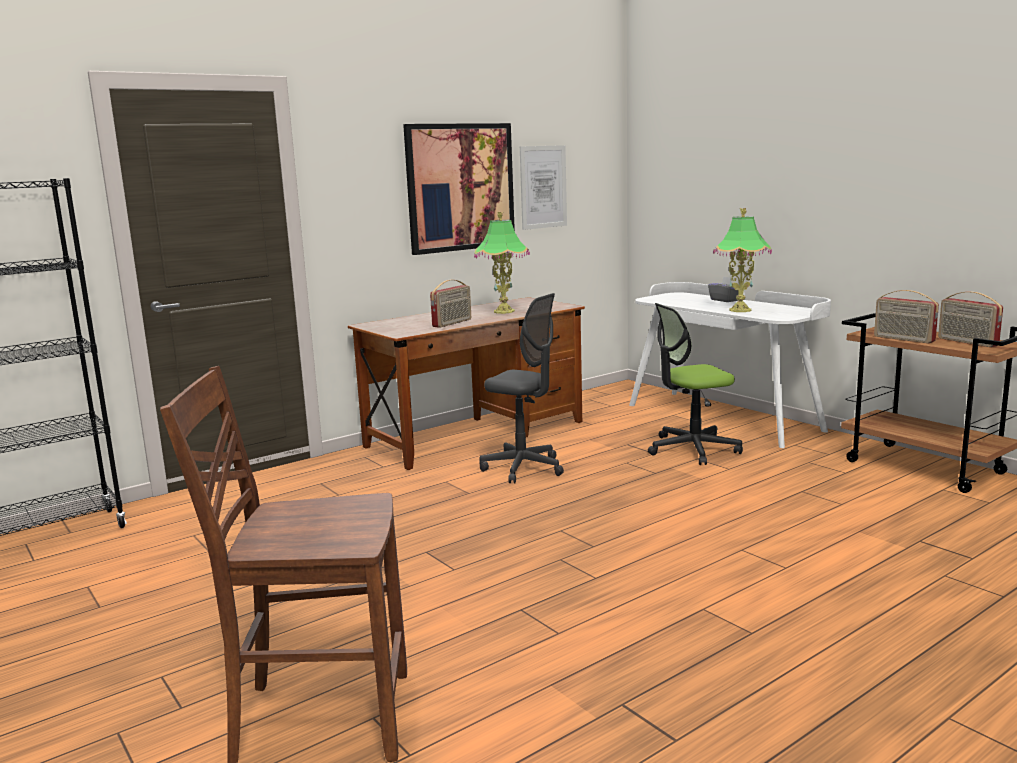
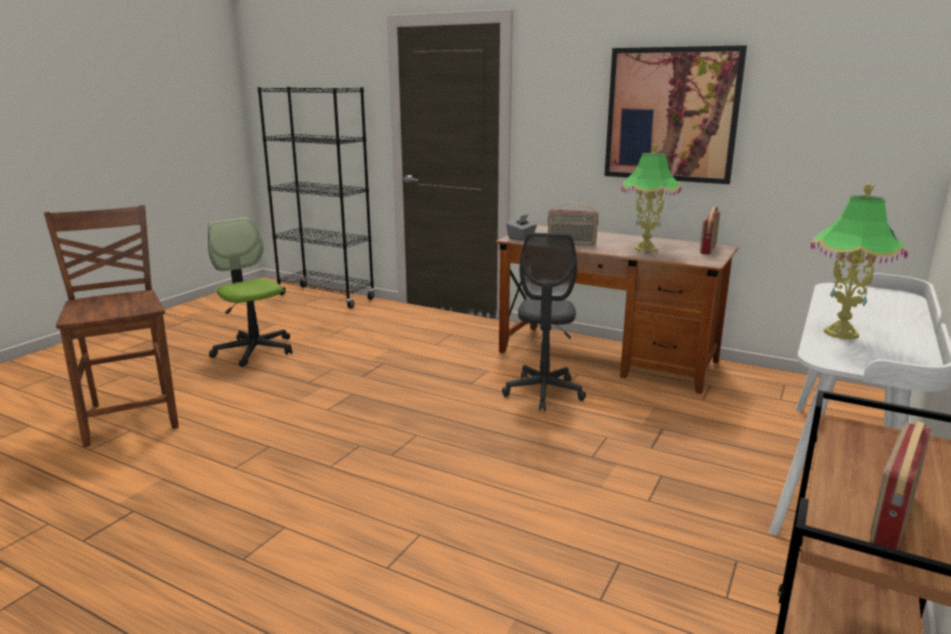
camera: 65 degrees right, 5 degrees up
picture [520,145,567,230] -> none
office chair [648,303,743,465] -> office chair moved to [208,218,292,367]
grey tissue box [708,276,738,302] -> grey tissue box moved to [506,214,537,241]
radio [874,290,939,343] -> radio moved to [700,206,720,255]

